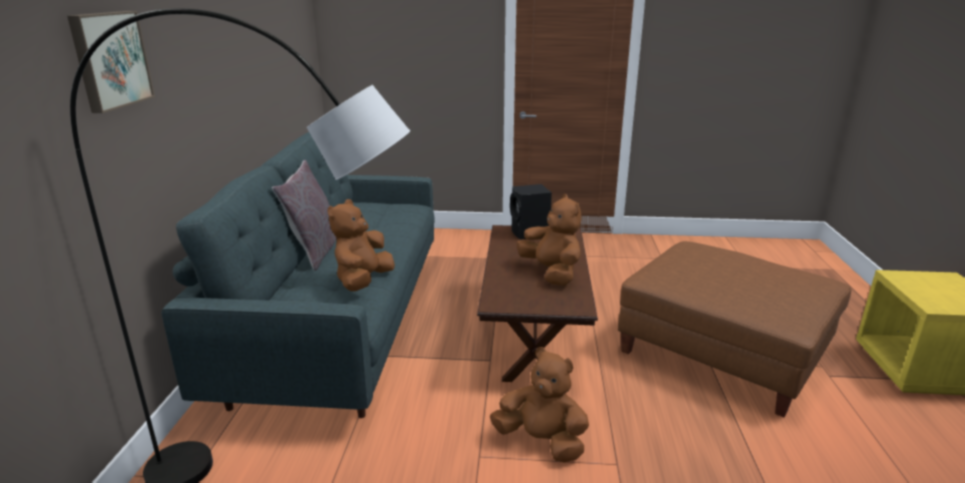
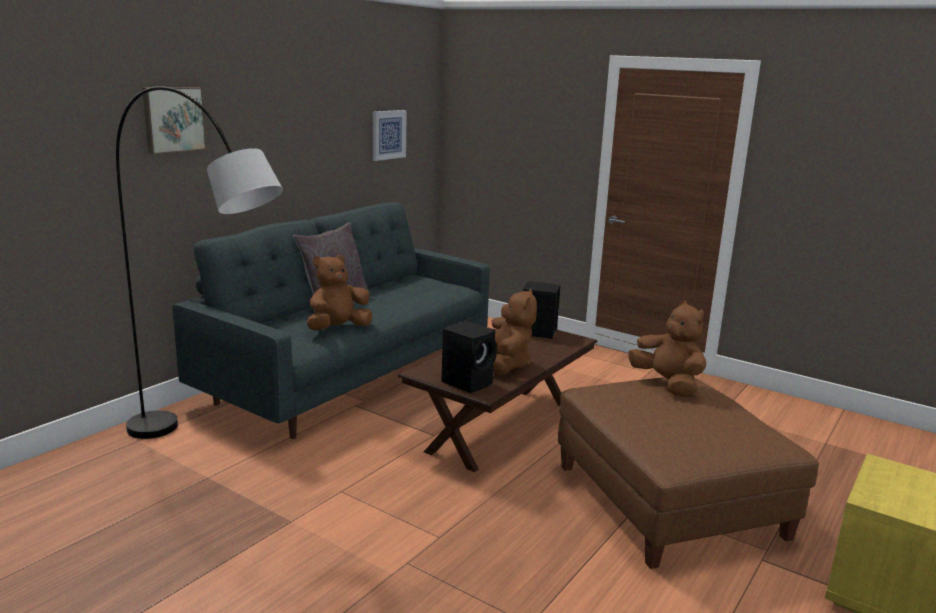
camera: 30 degrees right, 5 degrees down
brown plush toy [490,347,589,463] -> brown plush toy moved to [628,300,706,397]
none -> picture [373,110,407,161]
none -> black speaker [441,321,497,393]

